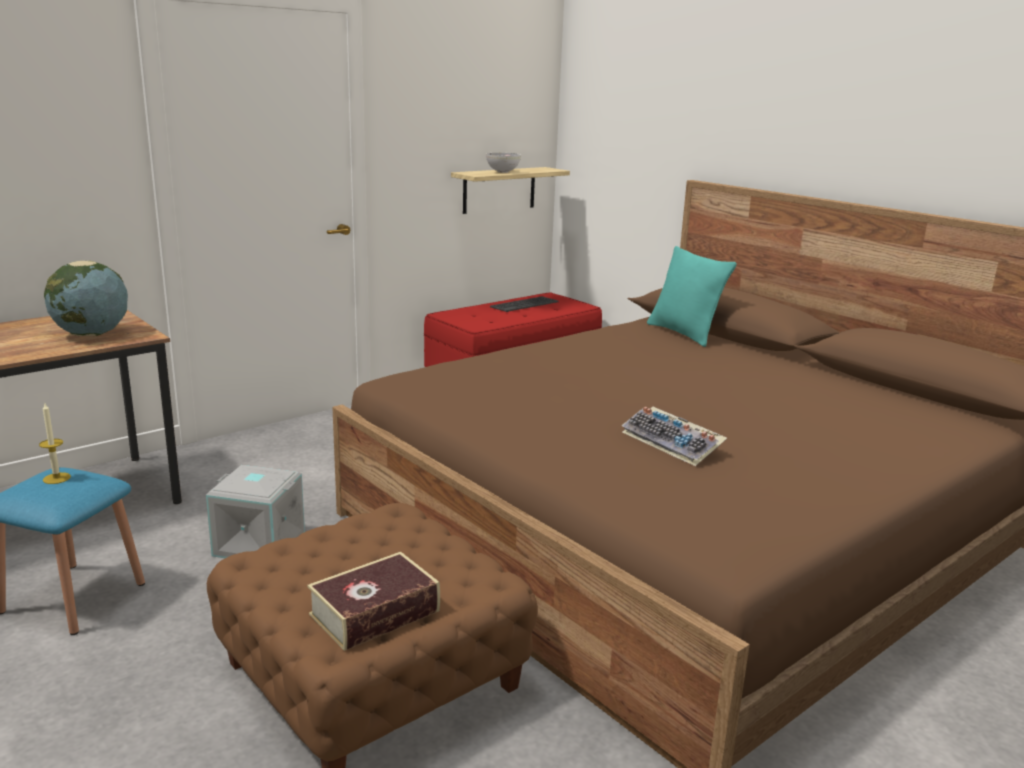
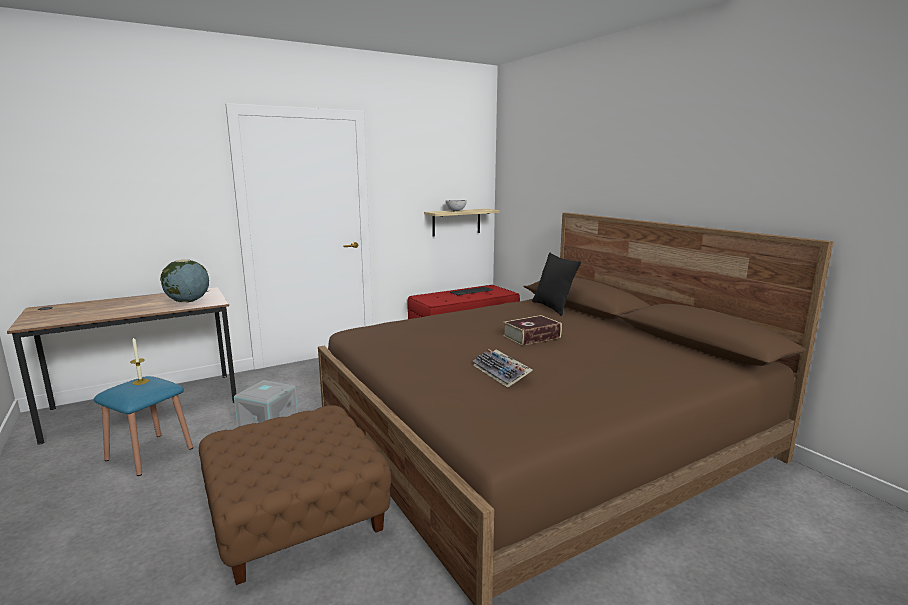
camera: 10 degrees right, 5 degrees down
book [307,552,440,651] -> book moved to [503,315,562,346]
turquoise pillow [647,246,737,347] -> black pillow [532,253,581,316]

